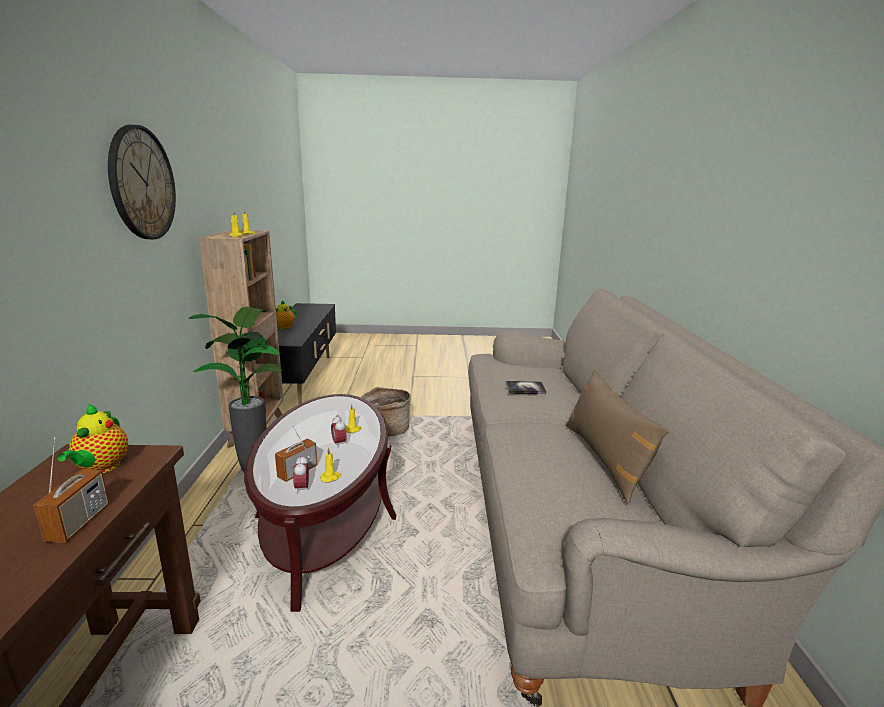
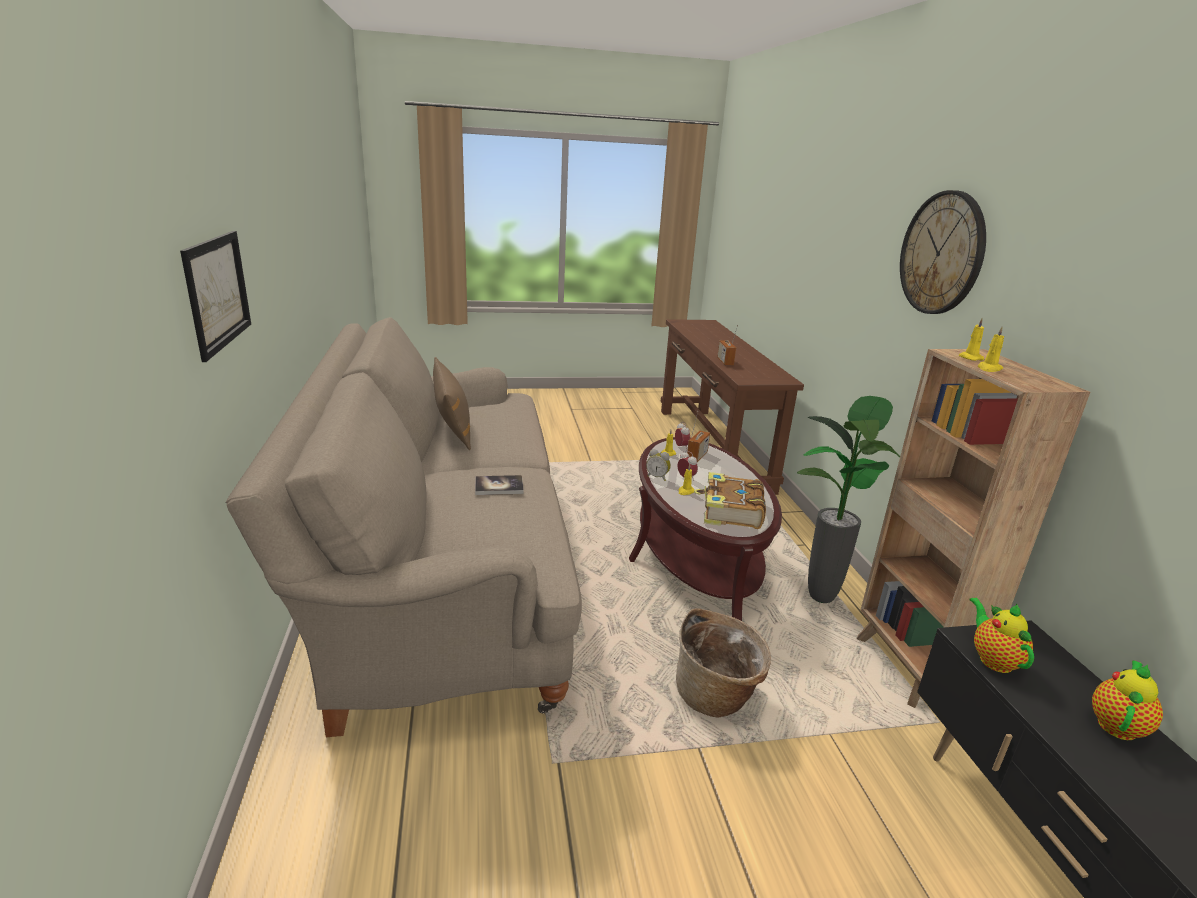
camera: 170 degrees right, 5 degrees up
teapot [57,404,128,473] -> teapot moved to [969,597,1034,673]
none -> picture [180,231,251,362]
none -> alarm clock [646,449,671,481]
none -> book [694,472,766,529]

